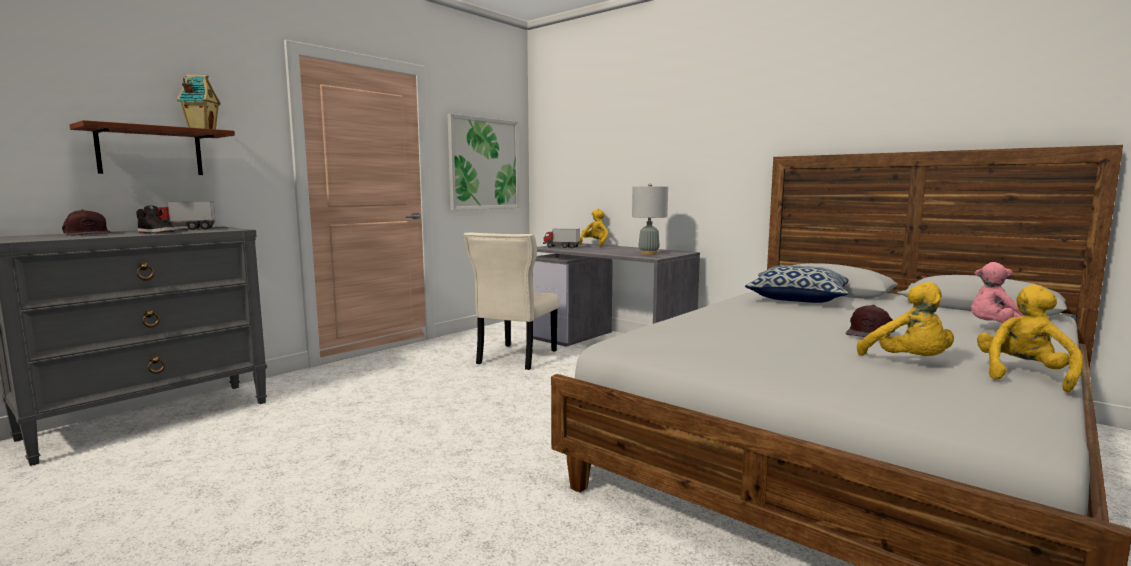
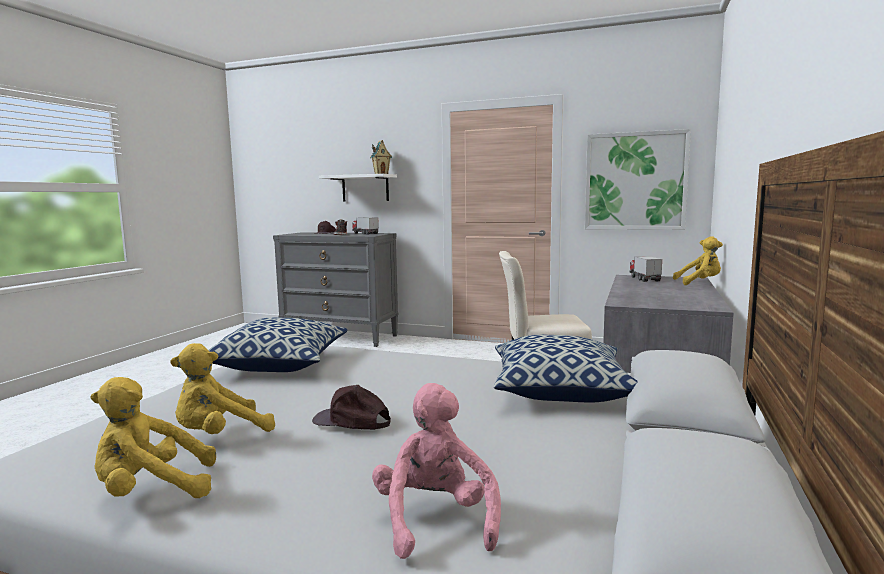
camera: 70 degrees right, 0 degrees up
brown shelf [69,120,235,175] -> white shelf [319,174,397,202]
grey table lamp [632,183,668,255] -> none
yellow plush toy [977,285,1083,393] -> yellow plush toy turned 150 degrees clockwise [90,377,216,498]
none -> pillow [208,318,348,372]

